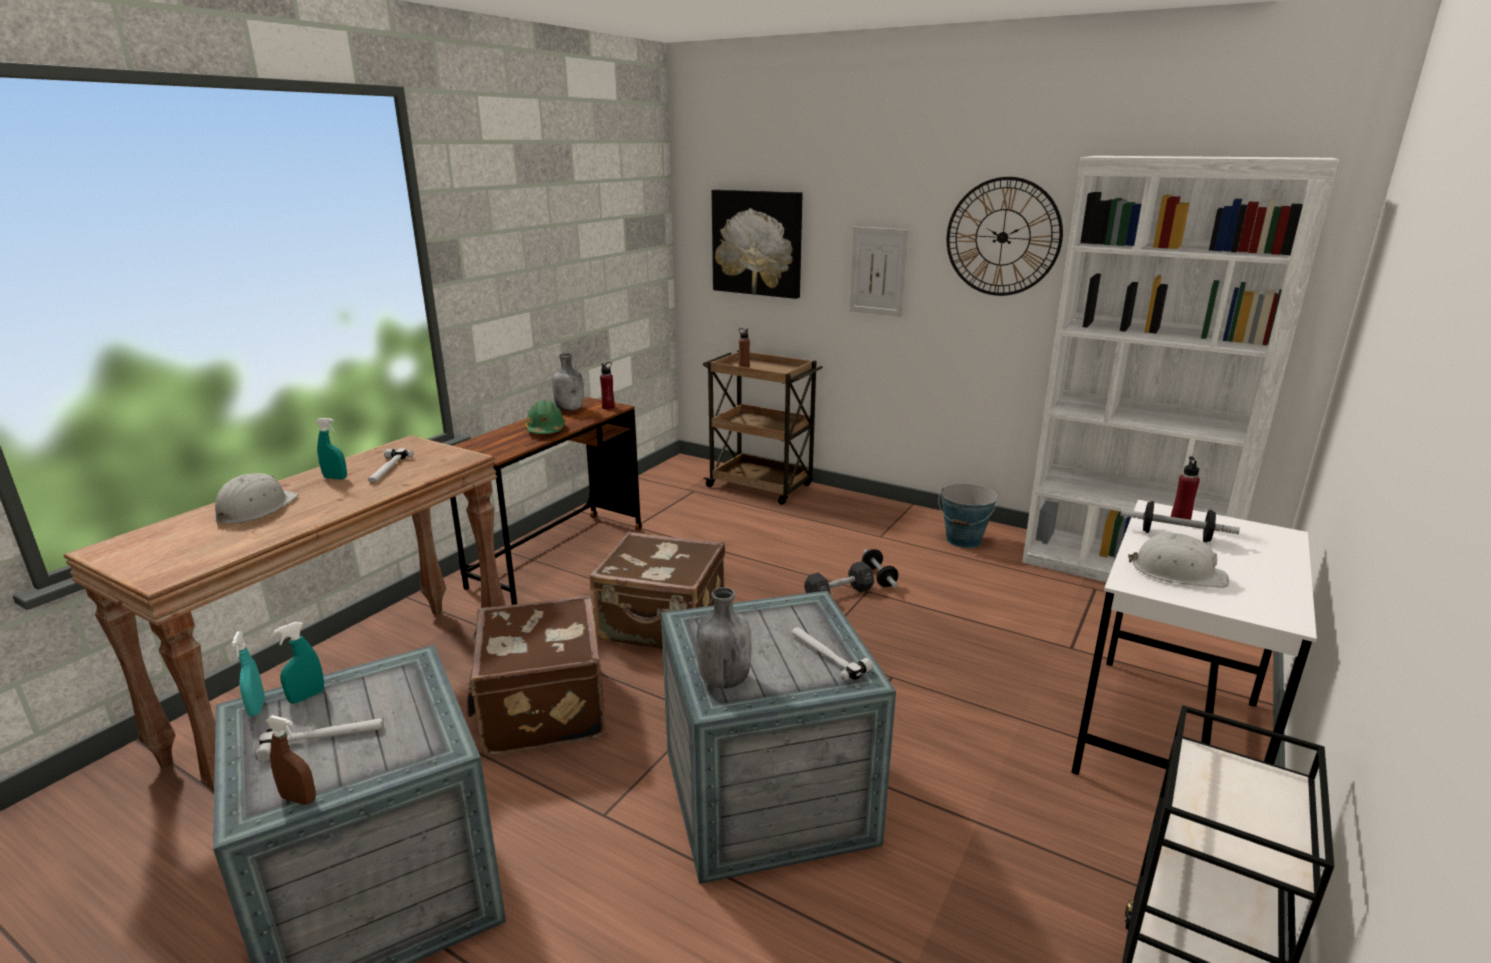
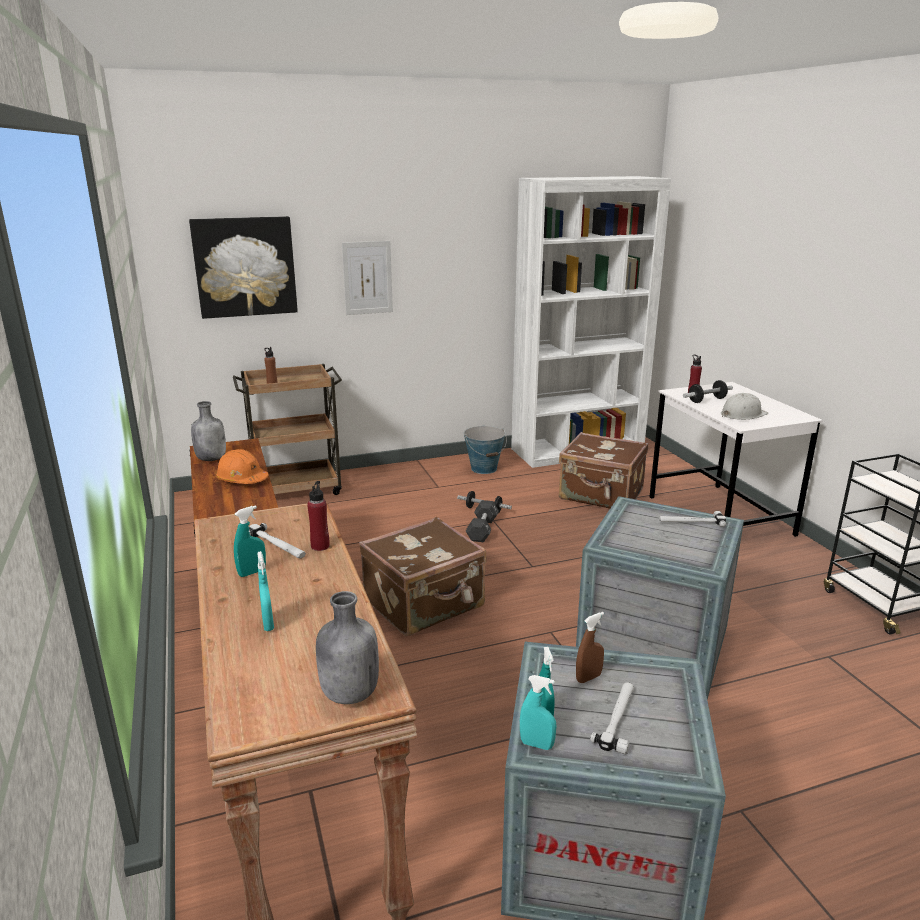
camera: 50 degrees left, 0 degrees up
white hard hat [214,473,298,526] -> turquoise spray bottle [257,551,274,631]
brown spray bottle [265,715,316,805] -> brown spray bottle moved to [576,612,604,683]
brown suitcase [467,596,606,755] -> brown suitcase moved to [559,432,648,509]
green hard hat [525,400,566,434] -> orange hard hat [215,449,269,484]
red bottle [600,362,615,410] -> red bottle moved to [307,481,330,551]
grey bottle [697,587,751,688] -> grey bottle moved to [316,591,379,704]
wall clock [946,177,1063,296] -> none

